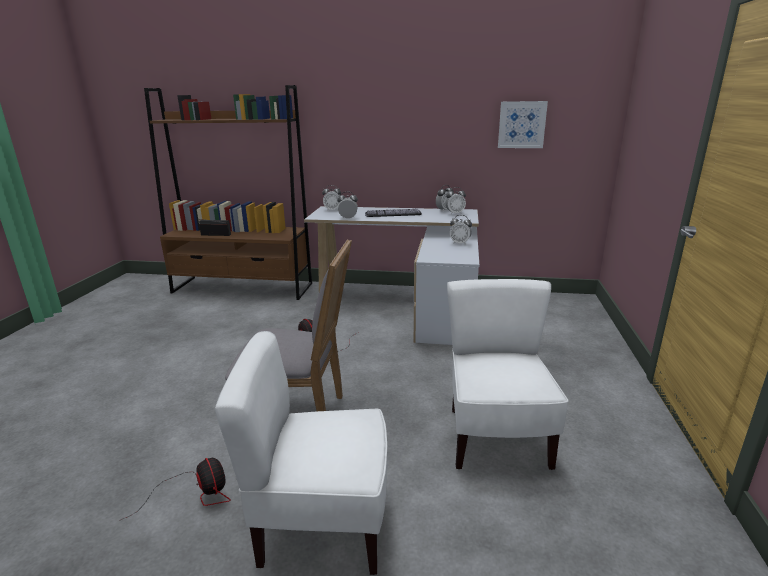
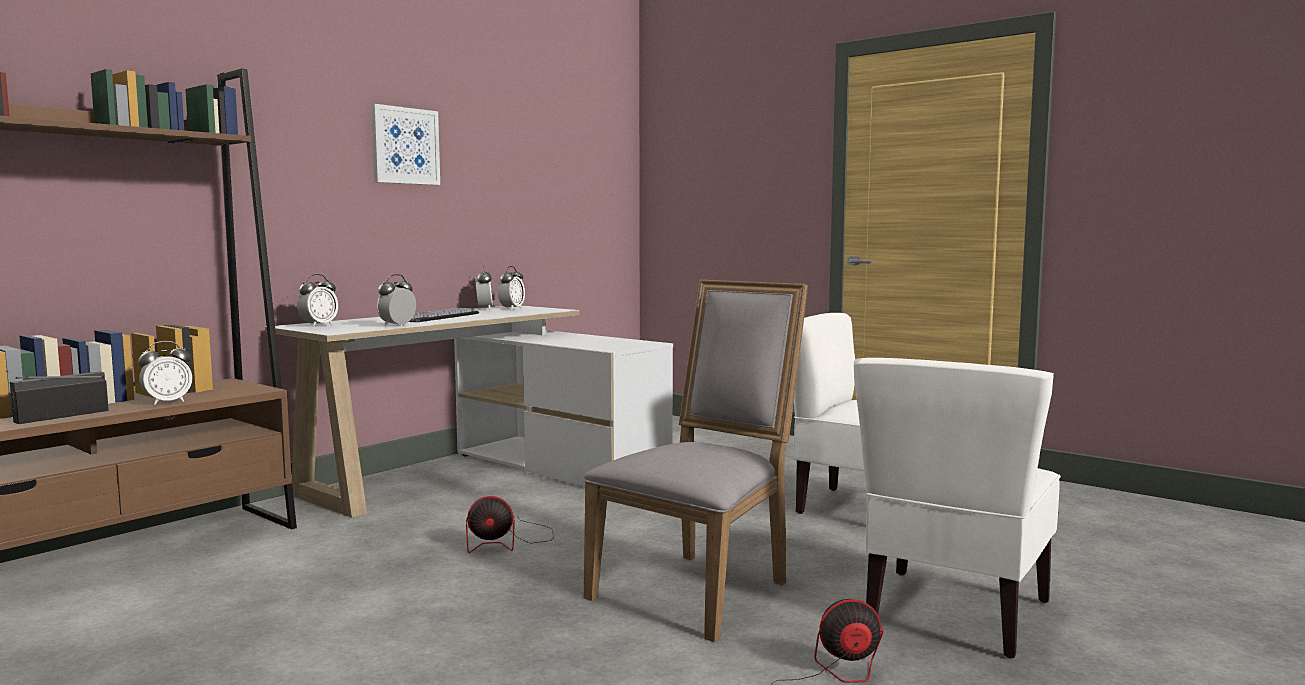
camera: 60 degrees left, 15 degrees down
alarm clock [450,215,472,245] -> alarm clock moved to [138,341,192,405]
picture [498,101,548,148] -> picture moved to [371,104,440,185]

